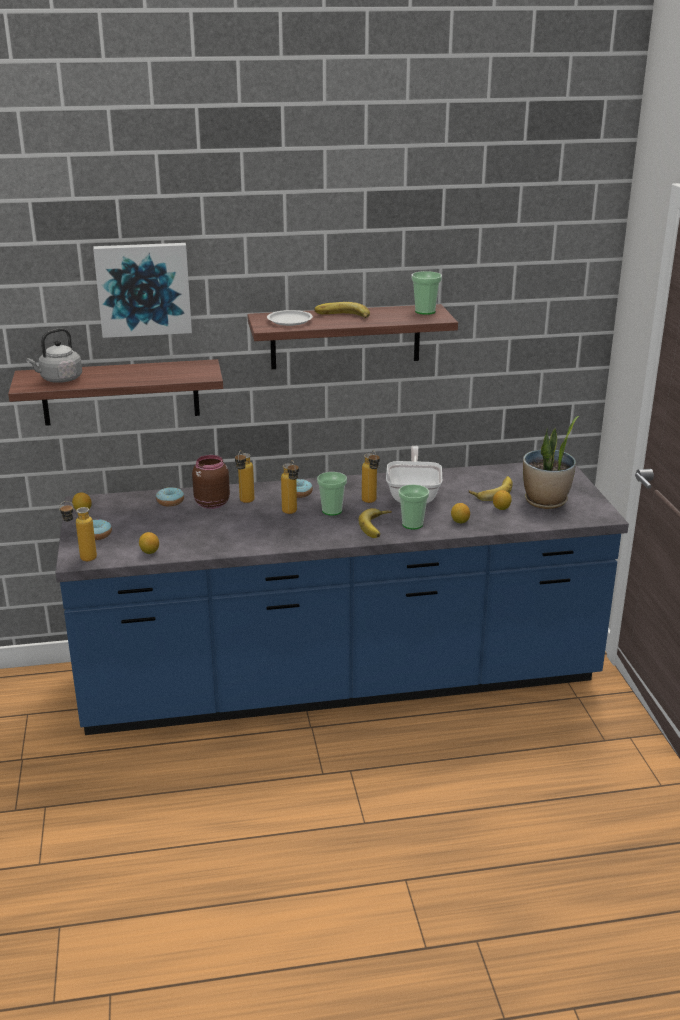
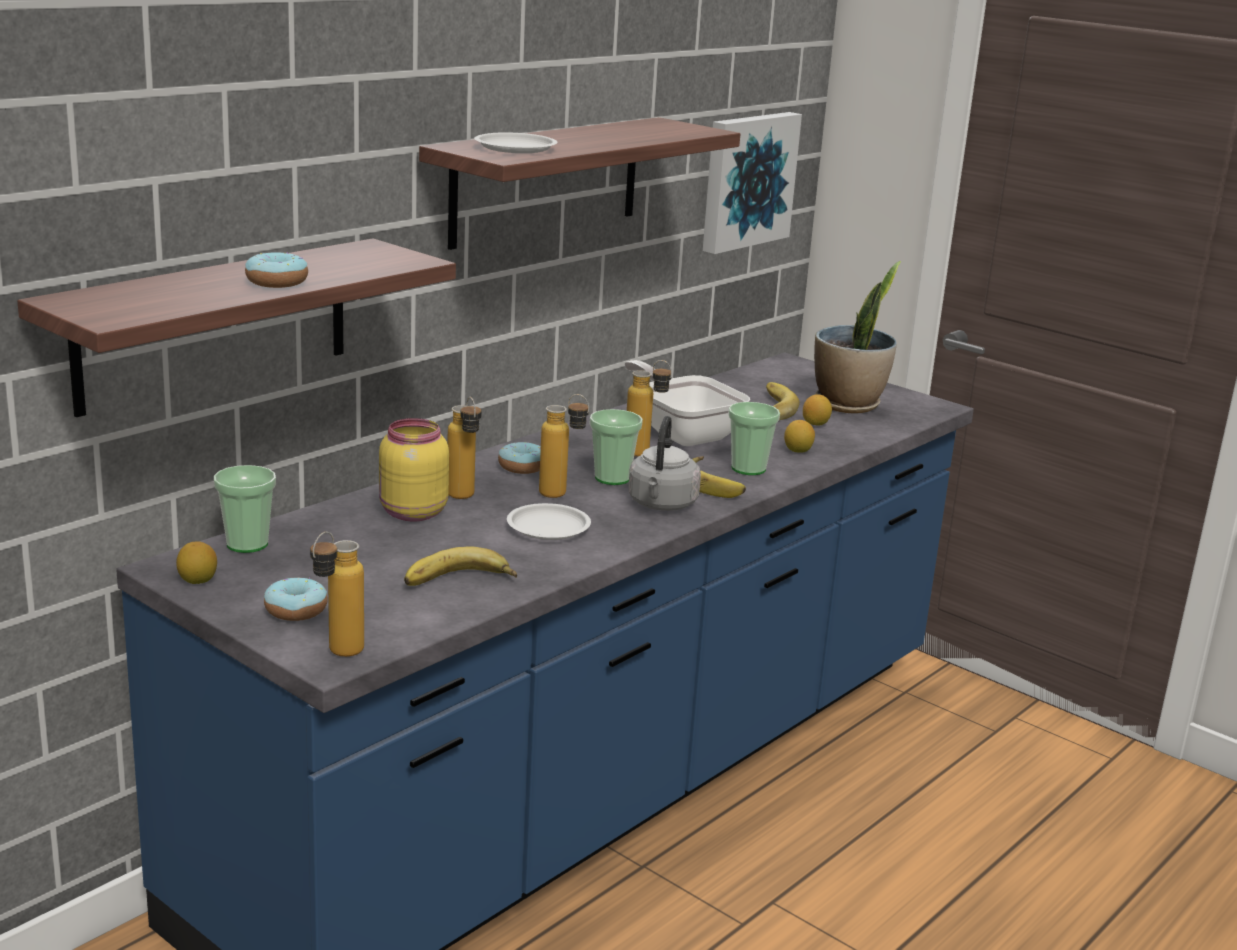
camera: 40 degrees left, 5 degrees down
grey kettle [26,328,82,383] -> grey kettle moved to [628,416,701,511]
picture [93,243,192,338] -> picture moved to [703,112,802,254]
lemon [139,532,159,554] -> none
donut [156,487,184,507] -> donut moved to [245,252,308,288]
brown jar [192,455,230,509] -> yellow jar [379,418,449,521]
banana [314,302,370,318] -> banana moved to [404,546,517,586]
cup [412,271,442,315] -> cup moved to [214,465,276,553]
none -> white plate [507,503,591,540]

